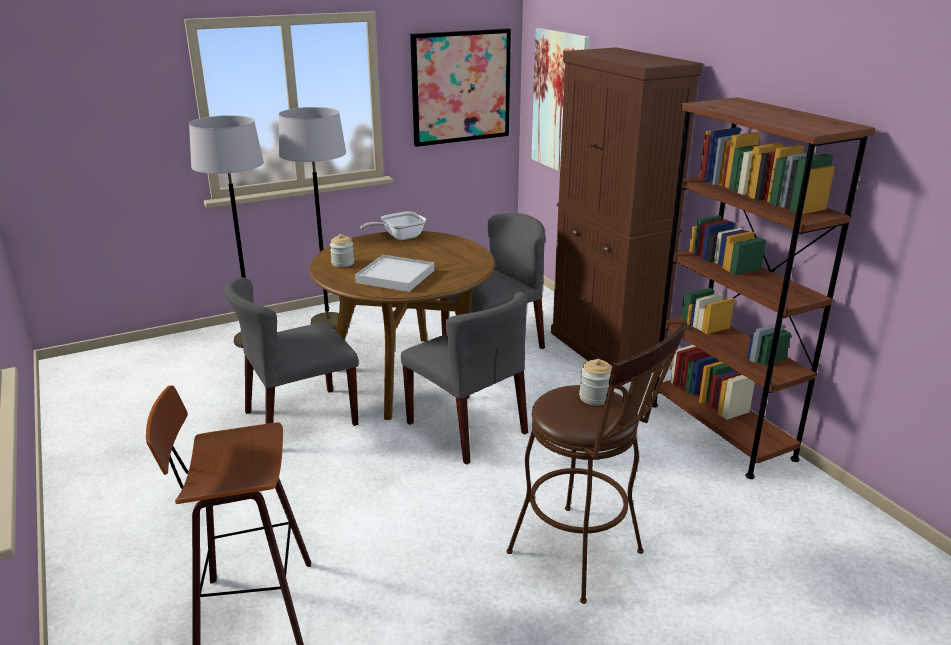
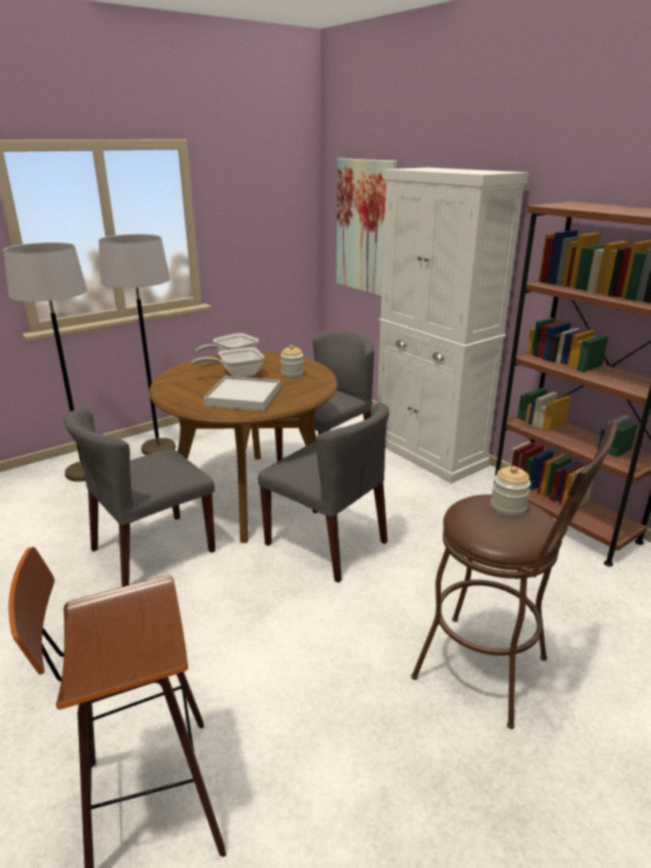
camera: 10 degrees left, 0 degrees up
jar [330,234,354,267] -> jar moved to [281,345,303,378]
picture [410,28,511,147] -> none
brown cabinet [551,47,703,373] -> white cabinet [377,168,529,483]
none -> frying pan [192,347,264,377]

